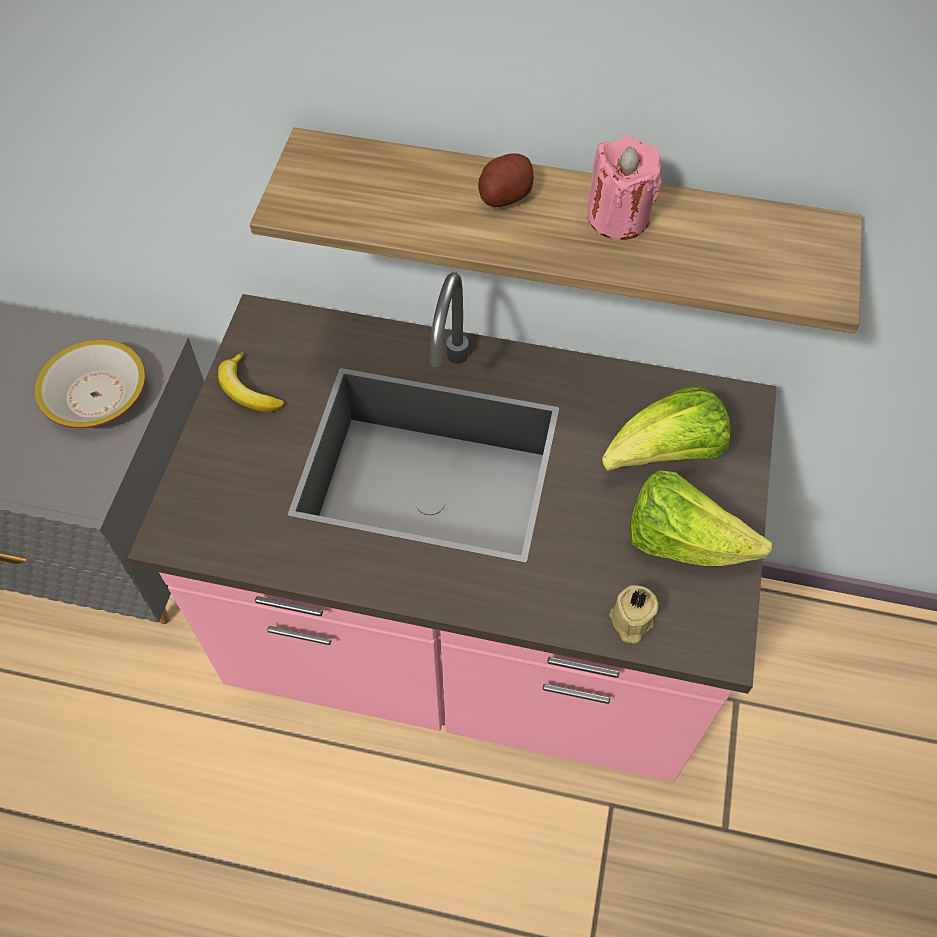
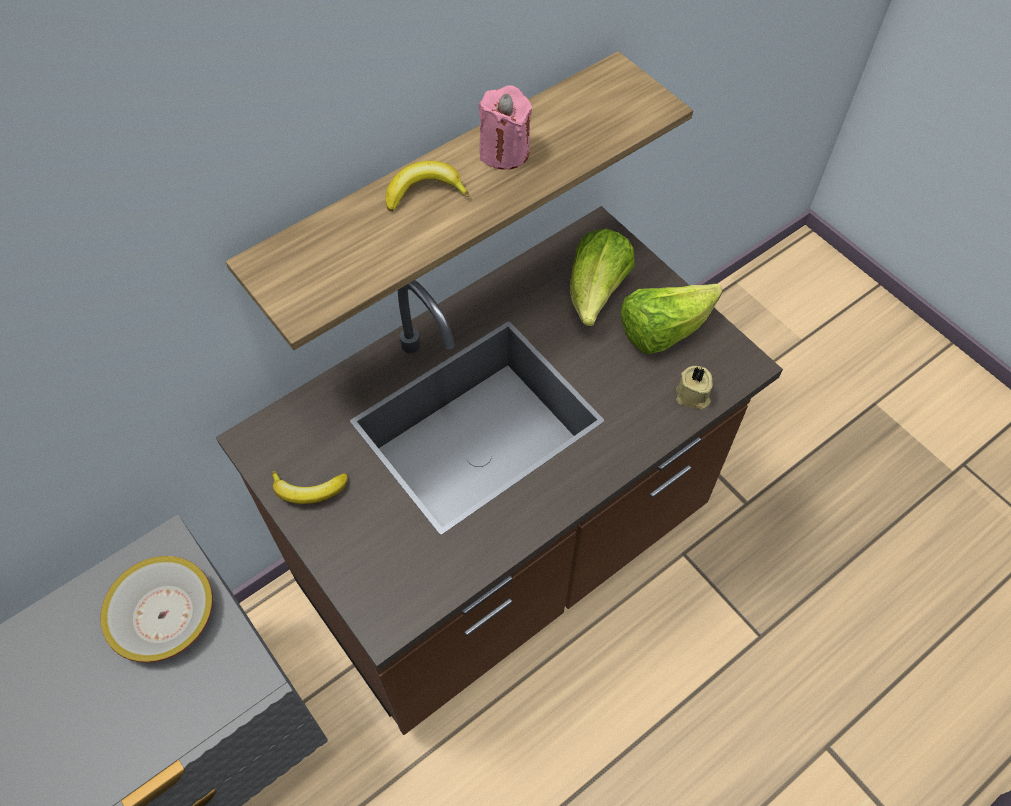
camera: 50 degrees left, 0 degrees up
pink counter [127,272,777,782] -> brown counter [216,206,783,735]
potato [478,153,534,207] -> banana [385,161,470,211]

